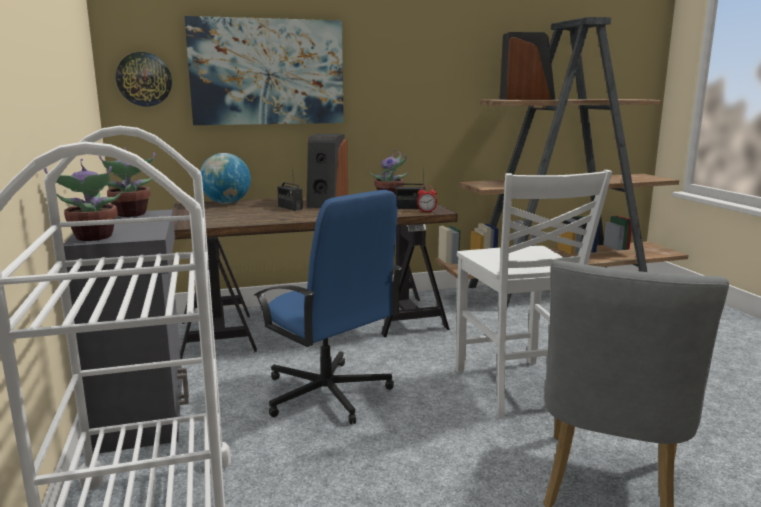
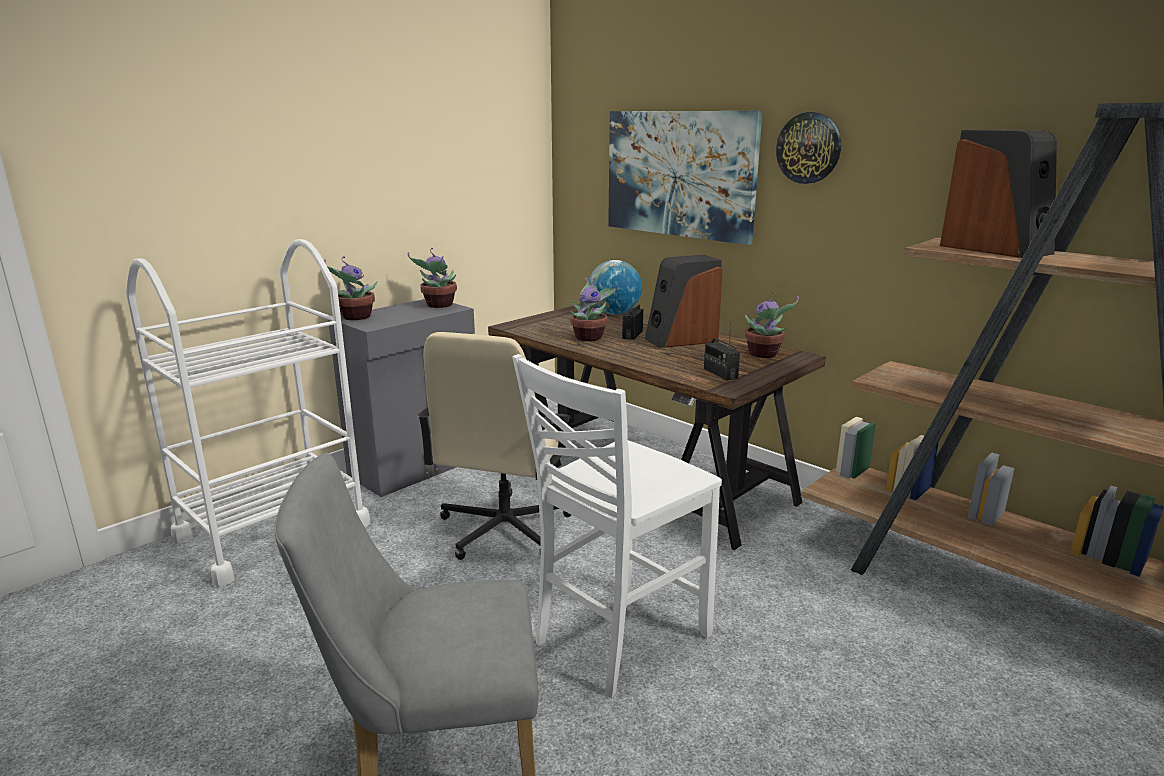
camera: 60 degrees right, 5 degrees up
wall clock [116,52,172,106] -> wall clock moved to [776,112,841,184]
blue office chair [254,190,403,424] -> beige office chair [417,332,572,560]
alarm clock [417,185,437,212] -> none
none -> potted plant [570,278,618,341]

